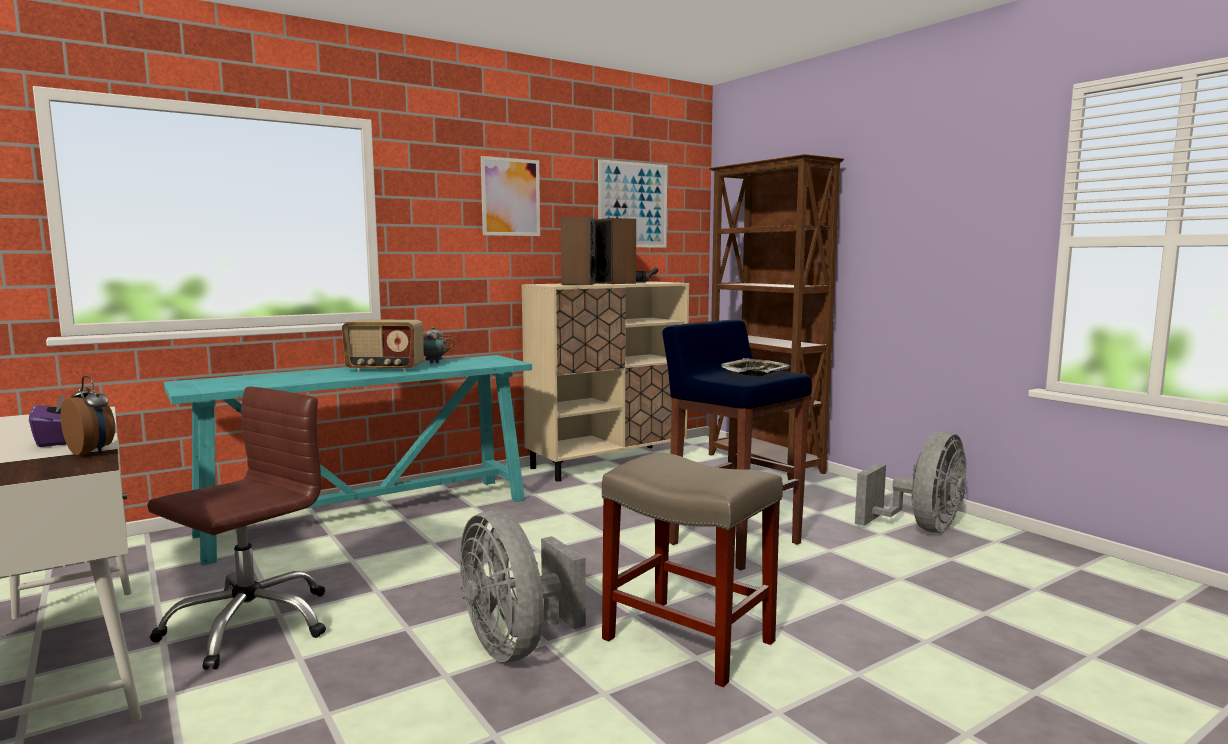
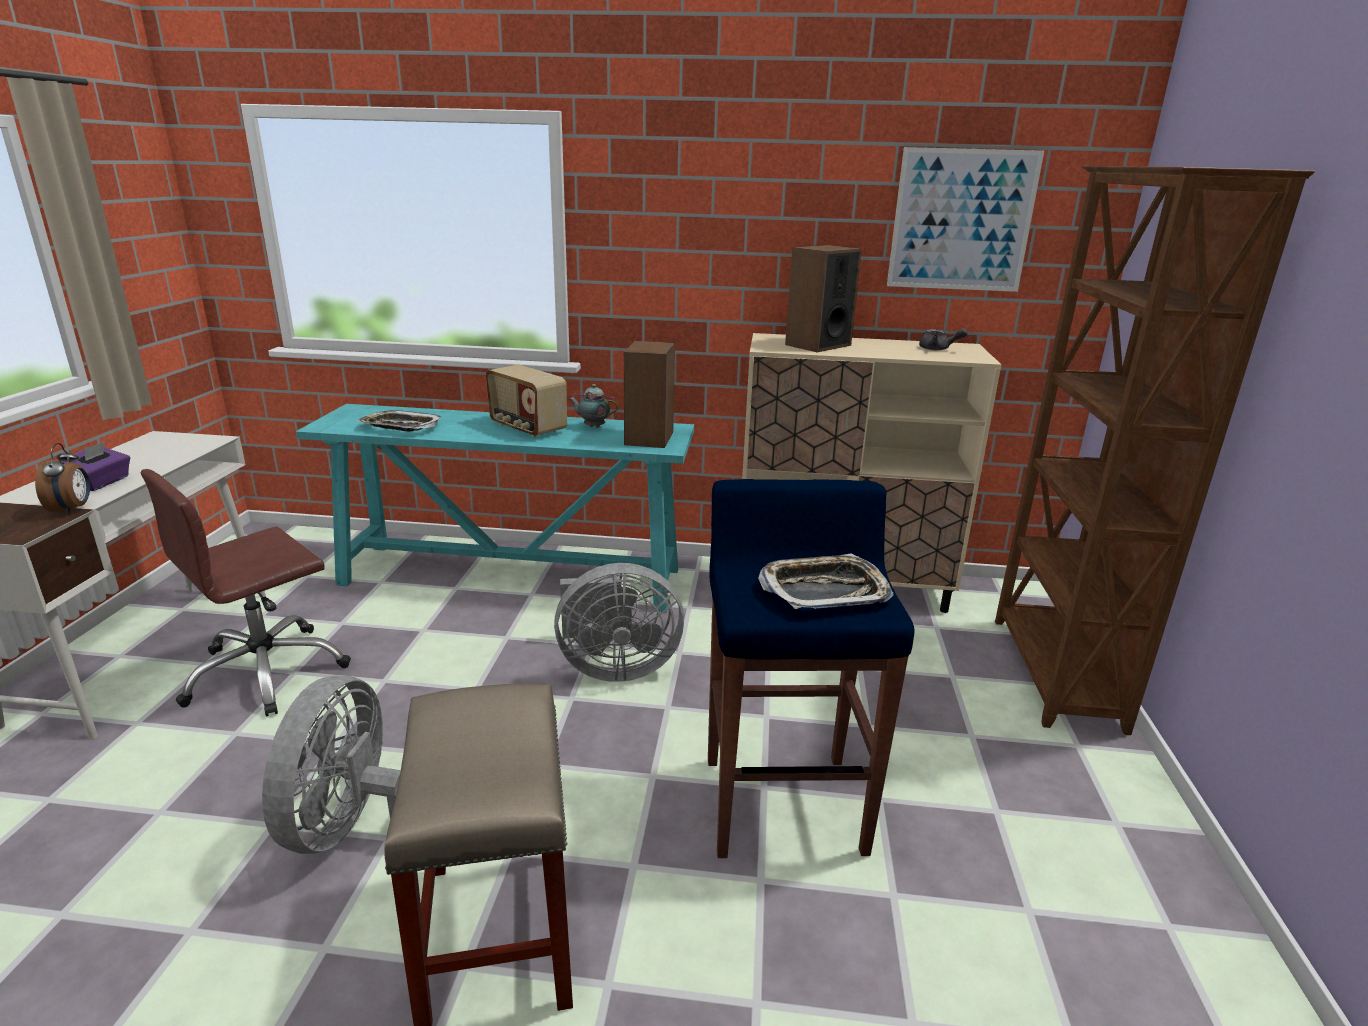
camera: 40 degrees right, 15 degrees up
brown office chair [147,386,326,670] -> brown office chair turned 150 degrees clockwise [141,469,351,717]
picture [481,156,540,236] -> none
speaker [596,218,636,284] -> speaker moved to [624,341,675,448]
grey fan [855,431,967,533] -> grey fan moved to [554,563,684,682]
none -> tray [358,410,441,432]

